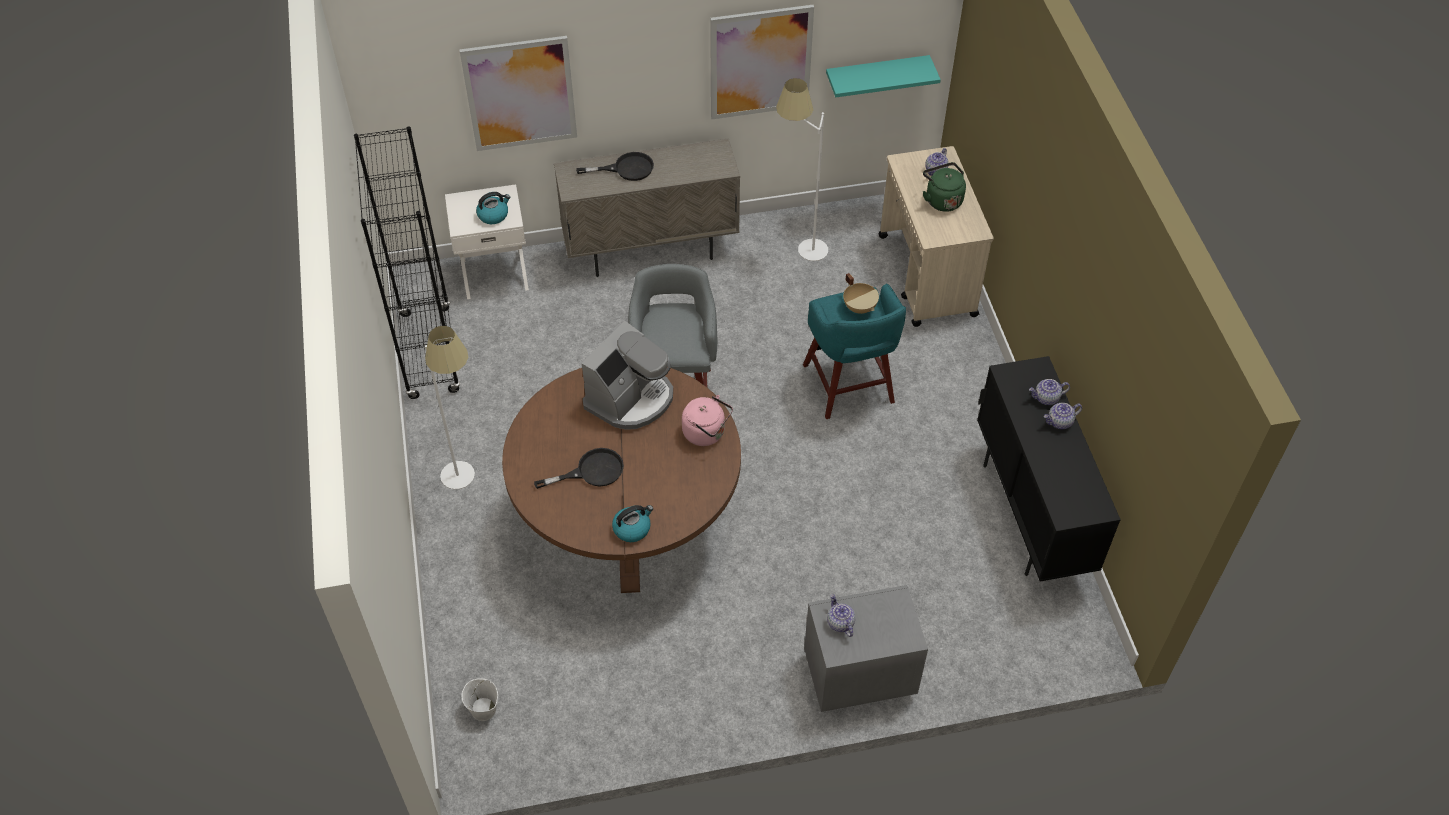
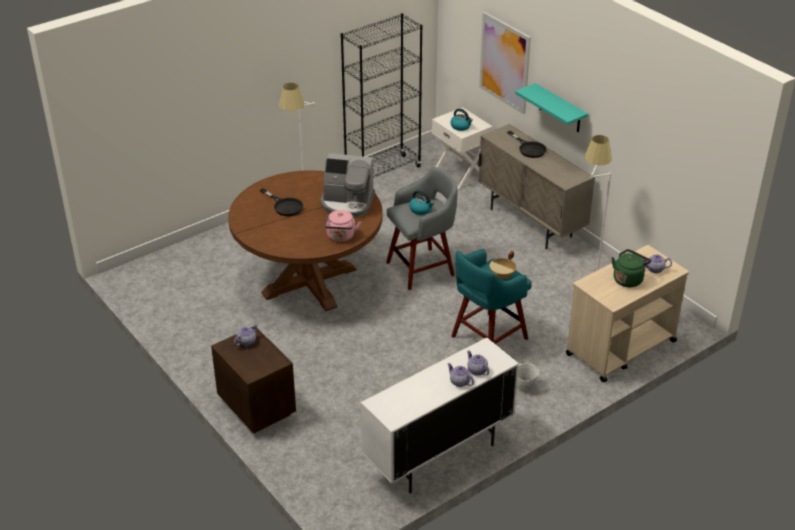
camera: 65 degrees right, 15 degrees down
white bucket [461,678,498,721] -> white bucket moved to [517,360,539,393]
kettle [612,505,653,542] -> kettle moved to [409,190,434,215]
picture [710,5,814,119] -> none
grey nightstand [804,585,928,712] -> brown nightstand [211,326,296,433]
turquoise shelf [826,55,941,97] -> turquoise shelf moved to [515,83,588,132]
black cabinet [977,356,1121,581] -> white cabinet [361,337,519,494]

